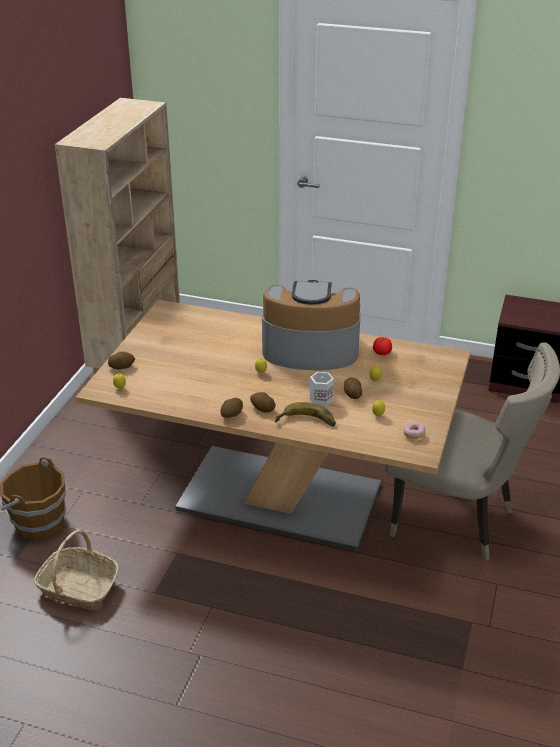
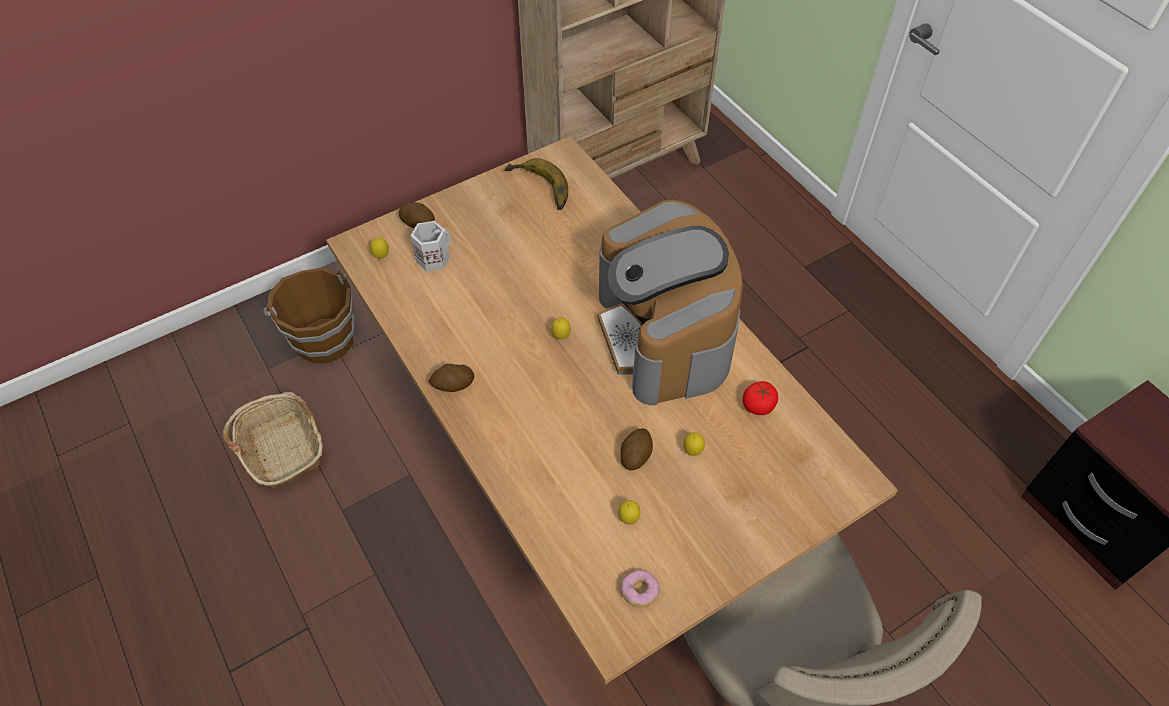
camera: 40 degrees right, 20 degrees up
potato [250,392,275,412] -> none
coffee machine [262,280,360,370] -> coffee machine turned 150 degrees counterclockwise [597,200,743,405]
banana [275,402,336,427] -> banana moved to [504,158,568,210]
white mug [310,372,334,407] -> white mug moved to [410,221,451,272]

